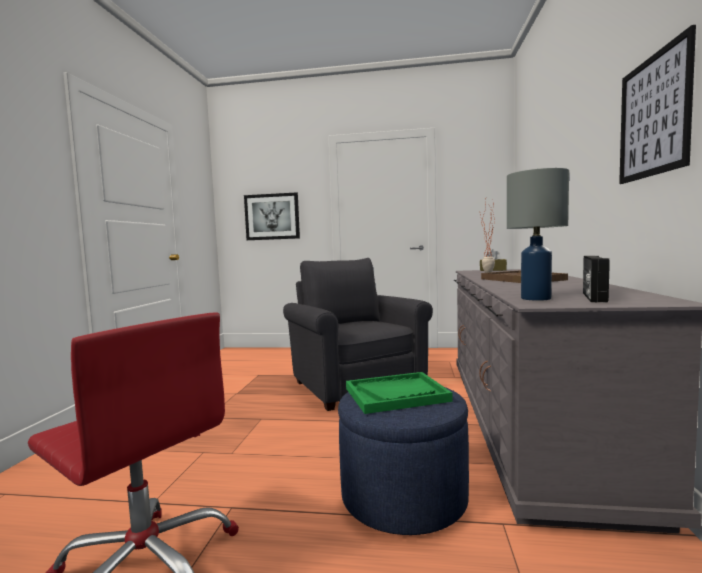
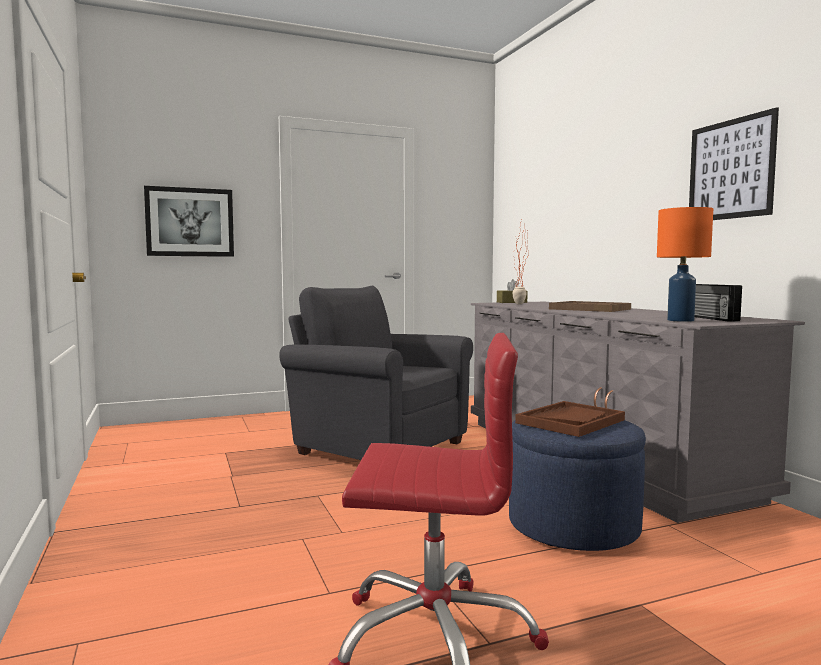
camera: 30 degrees left, 0 degrees up
green tray [346,372,453,414] -> brown tray [515,401,625,437]
grey table lamp [507,168,569,301] -> orange table lamp [657,207,713,322]

